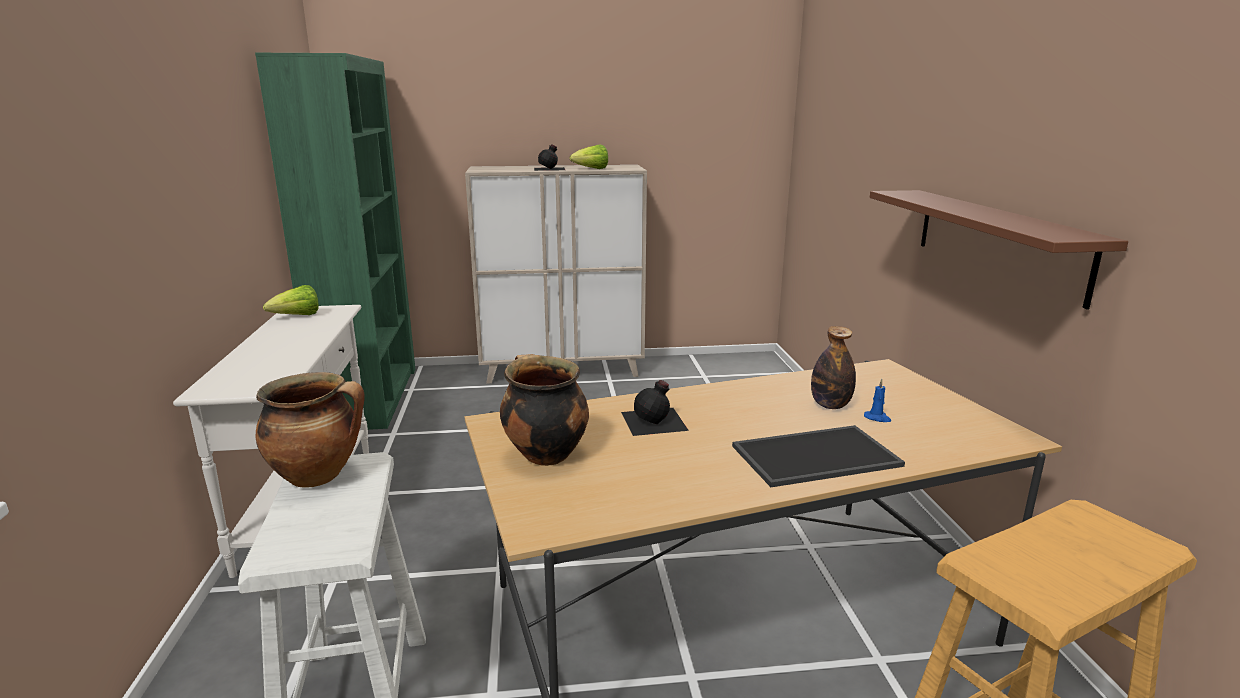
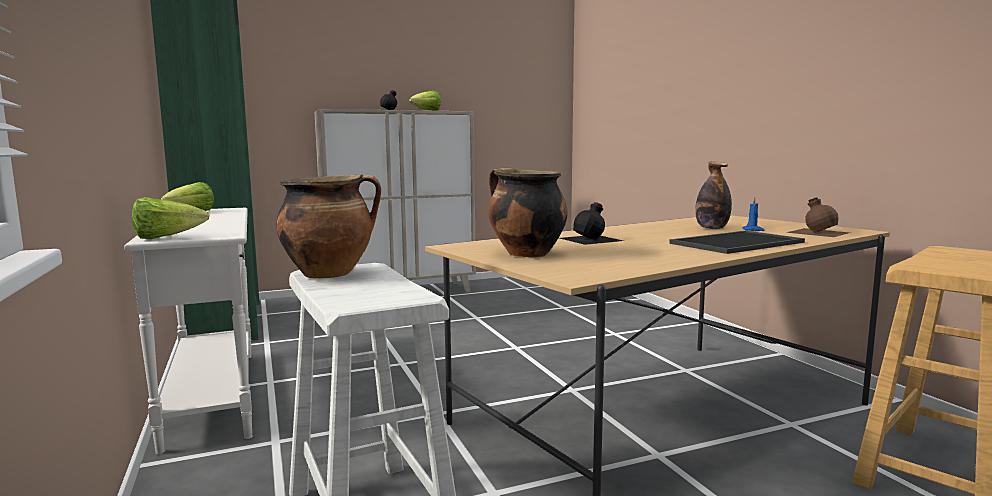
camera: 15 degrees left, 10 degrees down
brown shelf [870,190,1128,309] -> none
none -> lettuce [132,197,210,239]
none -> brown bottle [786,197,850,237]

